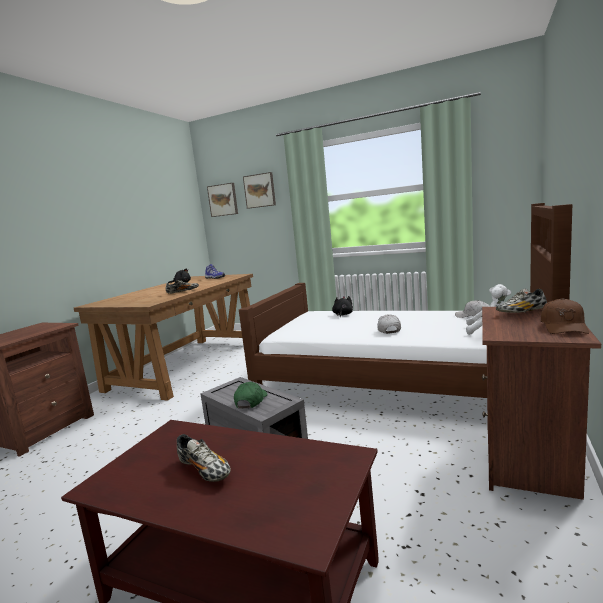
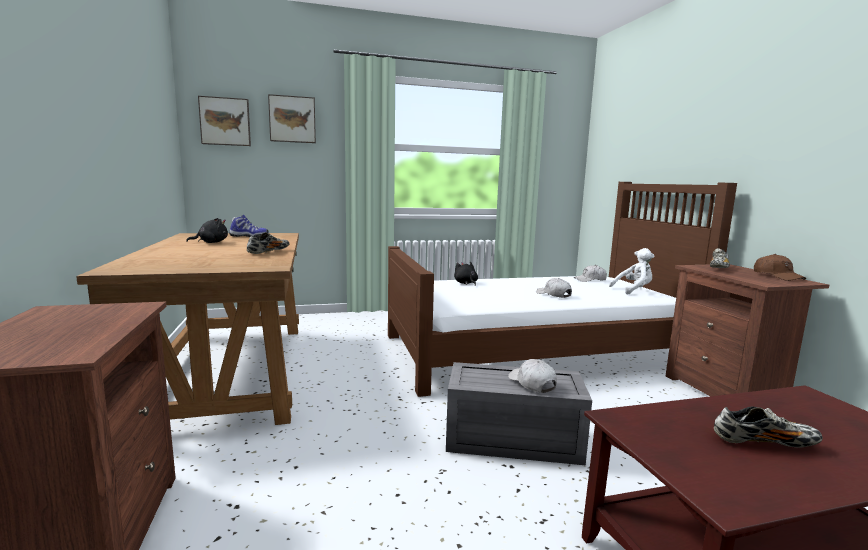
camera: 40 degrees left, 0 degrees up
green cap [234,382,268,409] -> white cap [508,359,557,393]

